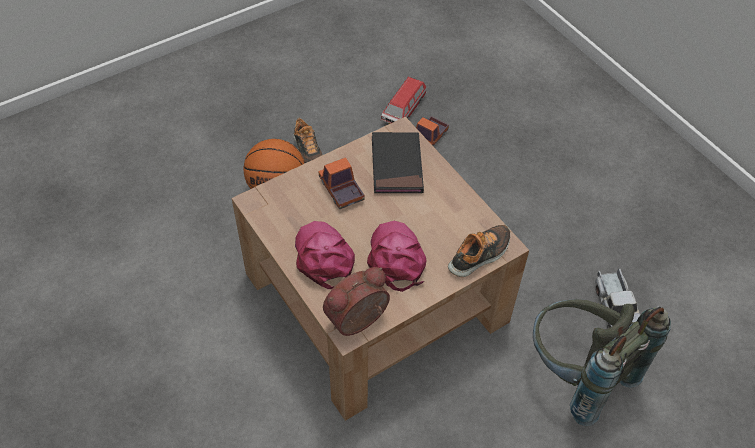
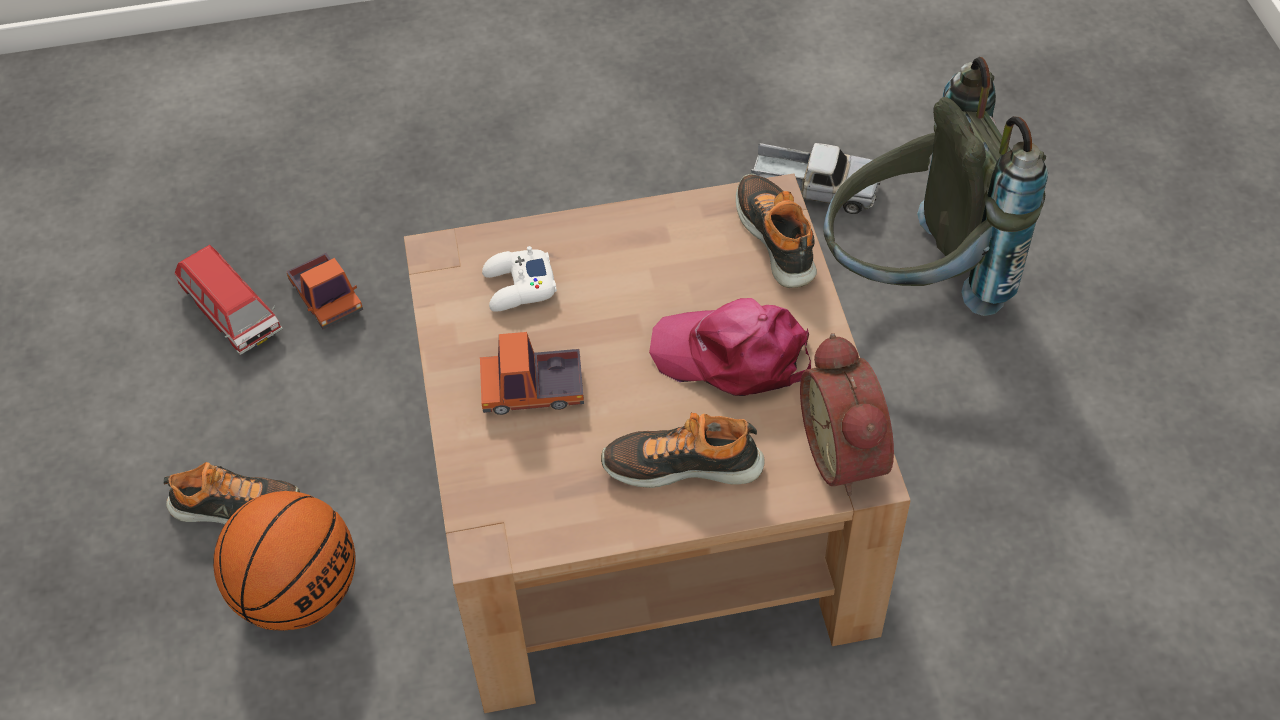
camera: 65 degrees left, 0 degrees up
pink cap [295,221,355,289] -> shoe [601,412,765,488]
black book [372,132,424,193] -> white game controller [482,246,557,312]

